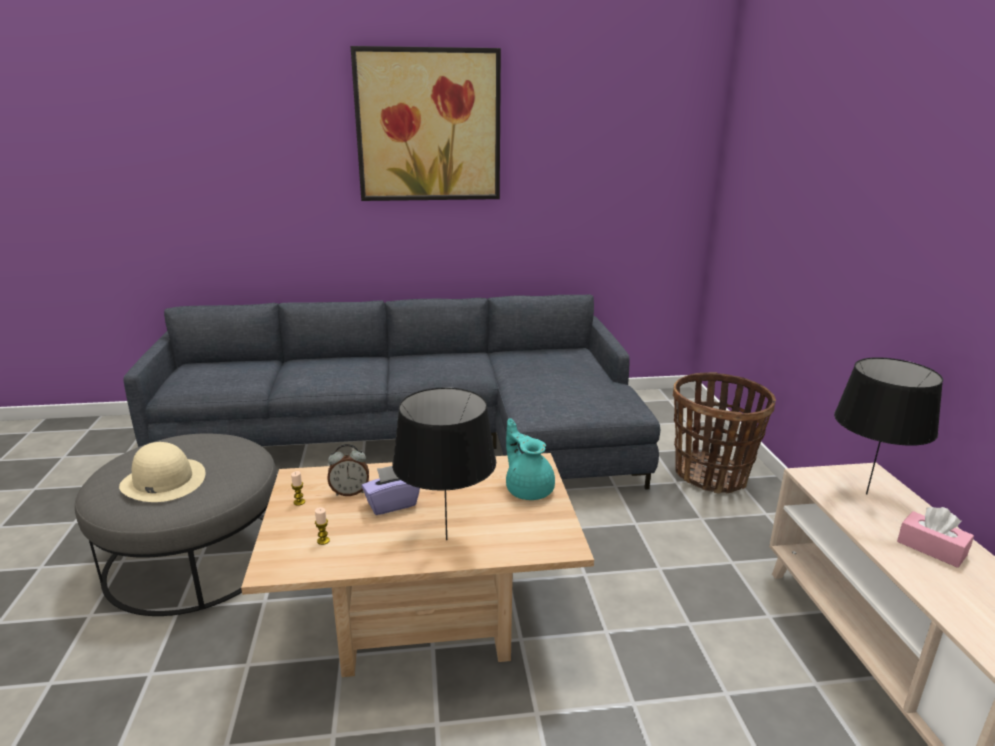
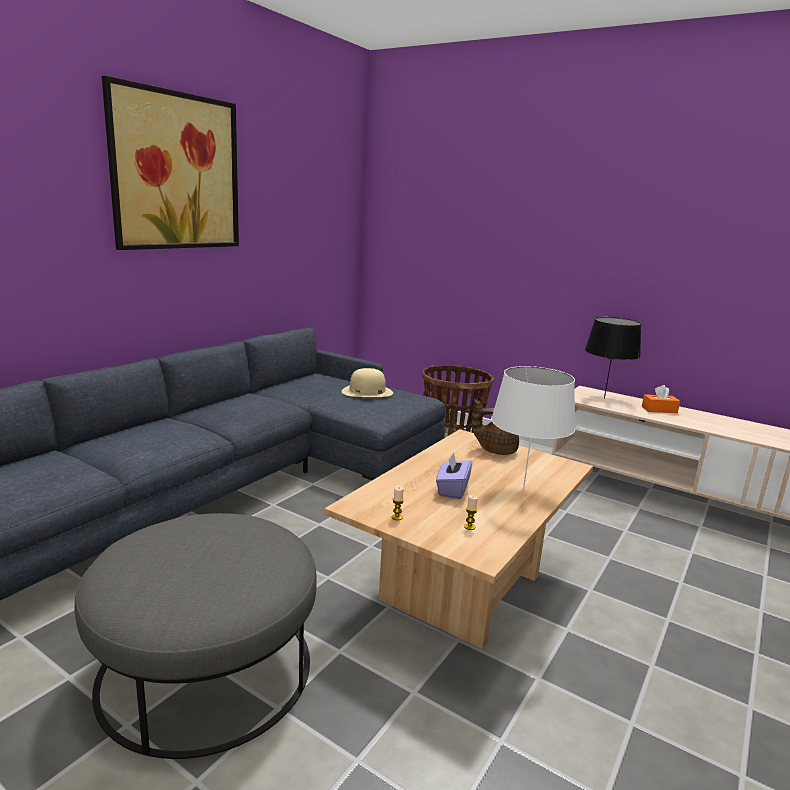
camera: 50 degrees left, 5 degrees down
beige hat [119,442,205,502] -> beige hat moved to [342,368,393,397]
alarm clock [327,444,369,496] -> none
black table lamp [392,387,496,540] -> white table lamp [491,366,575,491]
turquoise teapot [506,418,555,500] -> brown teapot [472,399,519,455]
pink tissue box [897,507,974,568] -> orange tissue box [642,385,680,413]

